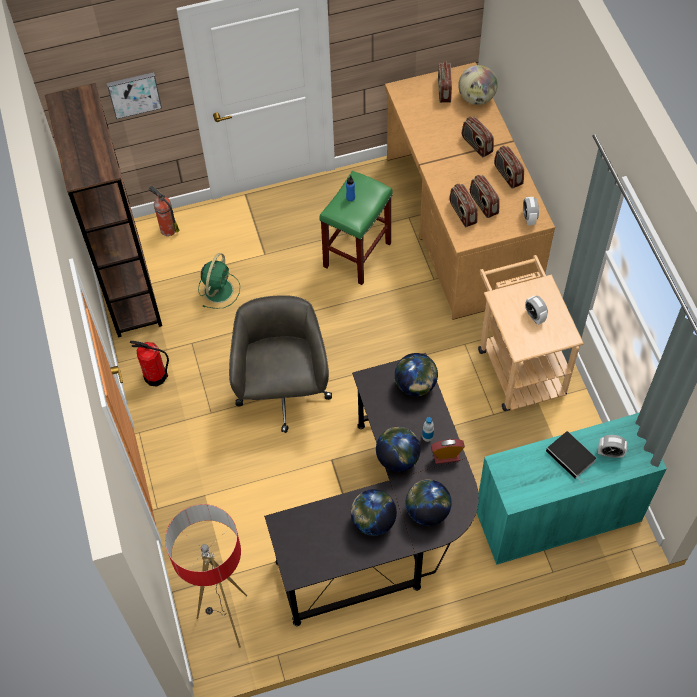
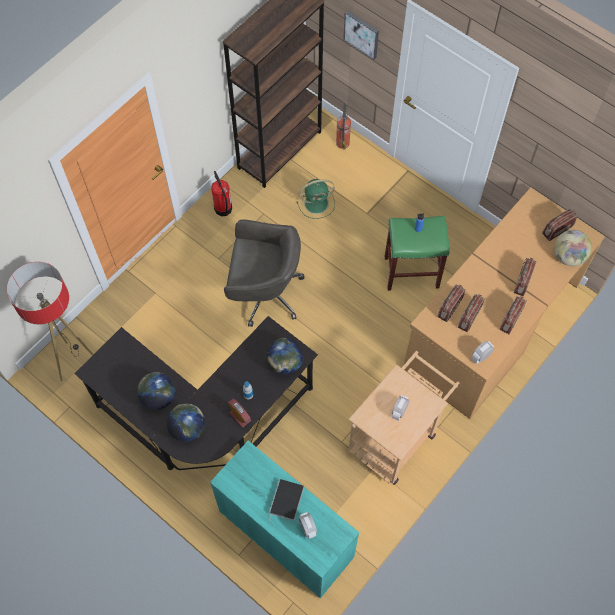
camera: 55 degrees right, 5 degrees up
grey office chair [229,295,332,433] -> grey office chair turned 45 degrees clockwise [224,220,305,327]
globe [376,427,421,472] -> none

